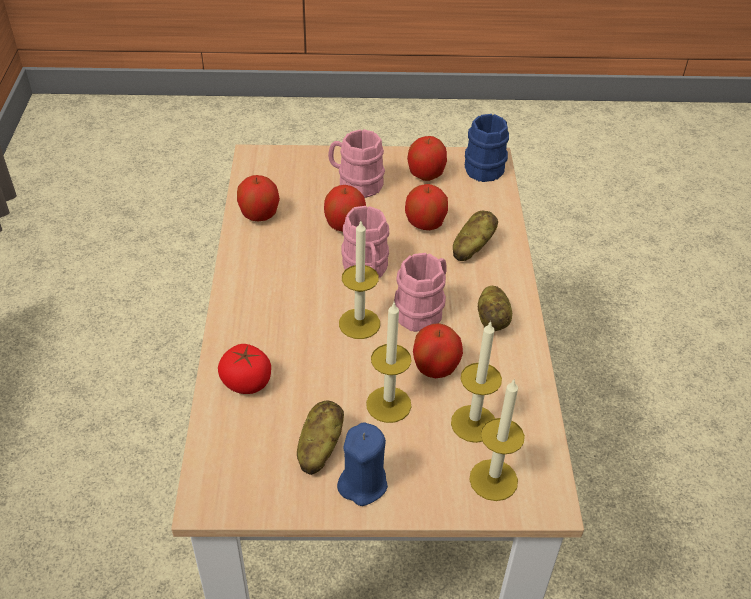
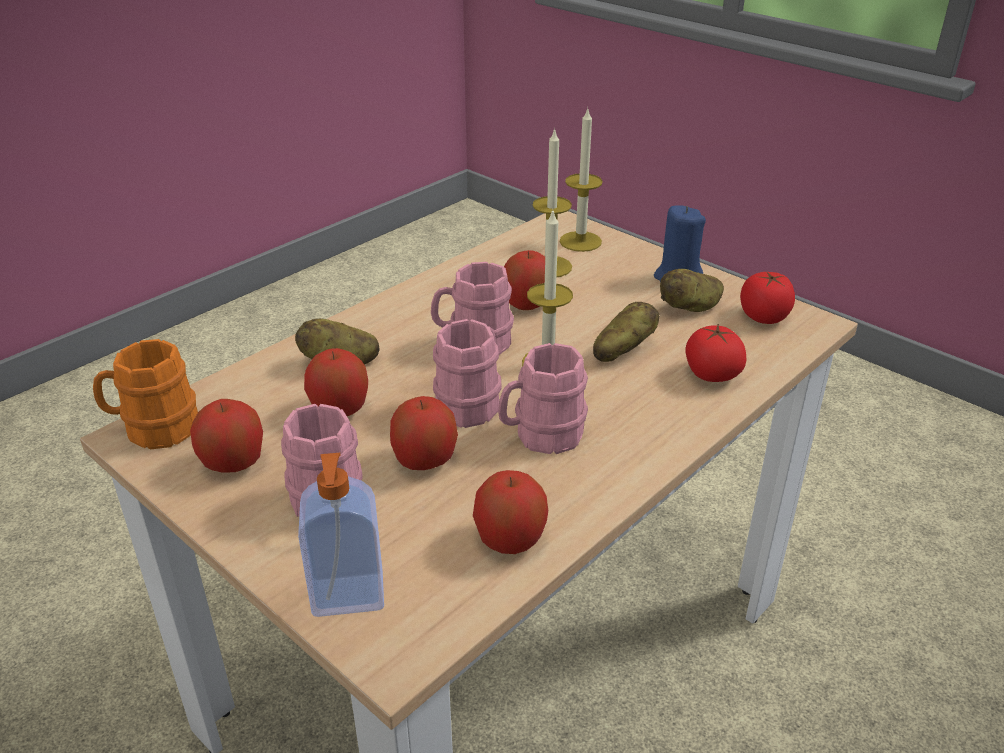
camera: 135 degrees left, 10 degrees down
candle [366,302,411,423] -> none
blue mug [465,114,509,182] -> orange mug [93,339,198,449]
potato [478,286,512,331] -> potato moved to [593,302,660,362]
none -> soap dispenser [298,453,384,617]
none -> pink mug [498,343,588,454]
none -> tomato [740,271,795,324]

